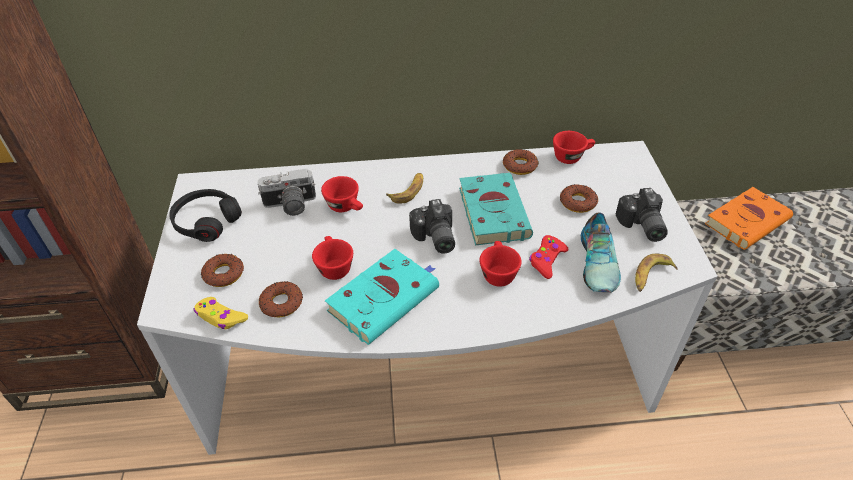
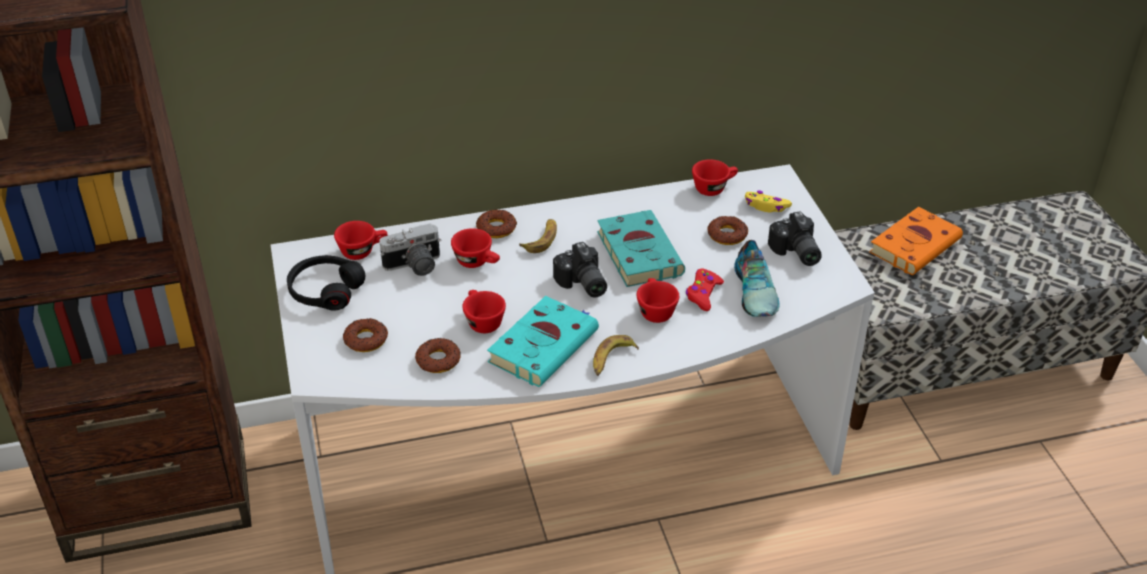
camera: 10 degrees left, 5 degrees down
yellow game controller [194,297,248,329] -> yellow game controller moved to [745,190,792,212]
donut [503,149,538,175] -> donut moved to [476,209,517,238]
banana [635,254,677,292] -> banana moved to [593,335,639,376]
none -> red cup [334,221,387,260]

